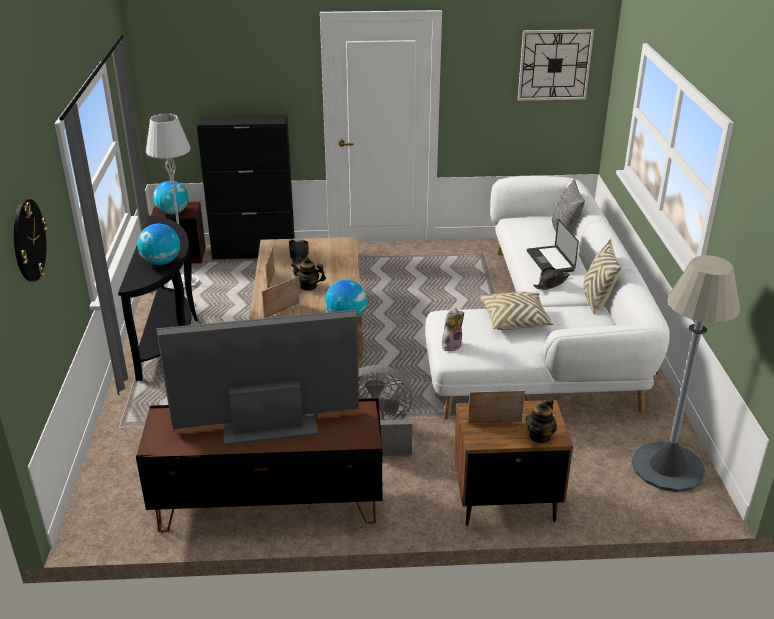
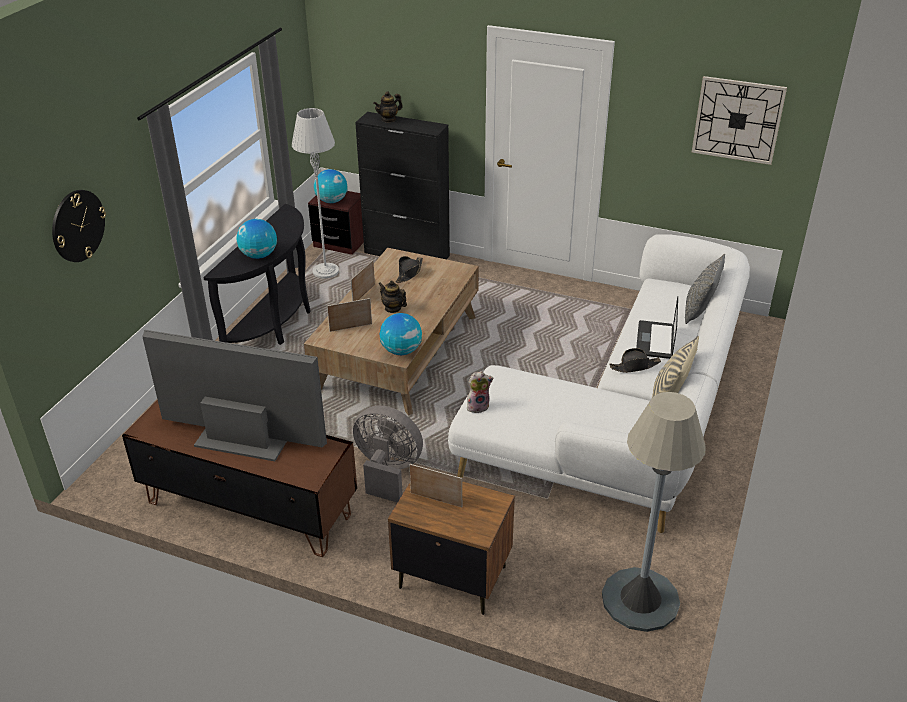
camera: 25 degrees right, 5 degrees up
beige pillow [480,292,553,330] -> none
teapot [525,398,557,443] -> teapot moved to [373,91,403,123]

